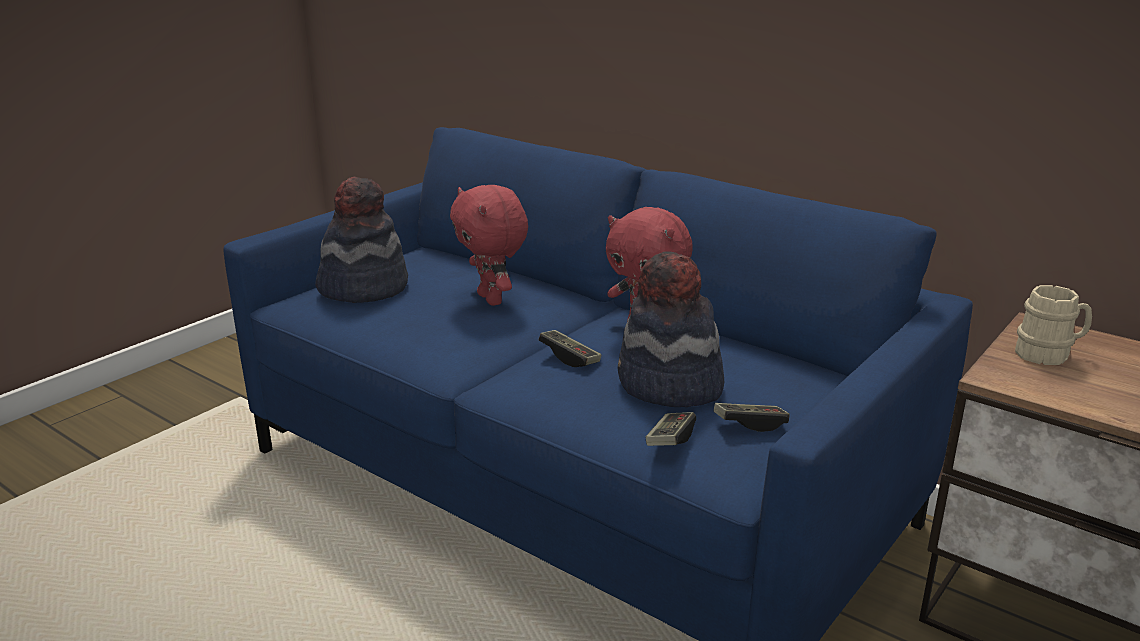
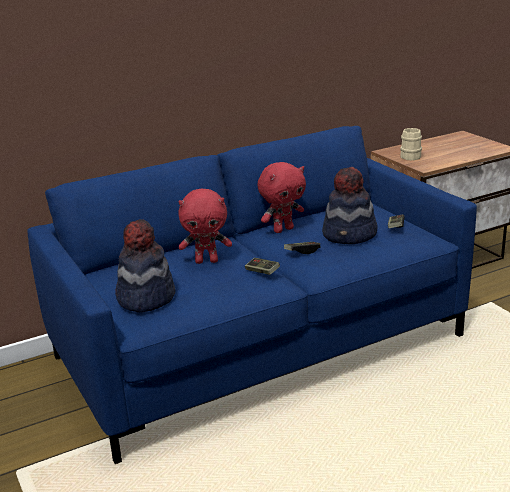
camera: 65 degrees left, 0 degrees up
game controller [646,412,696,446] -> game controller moved to [245,258,280,275]

